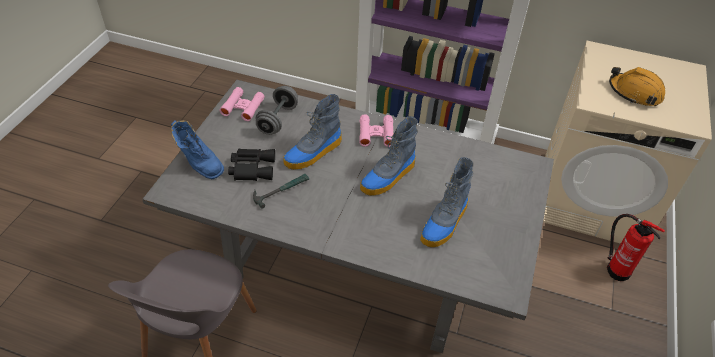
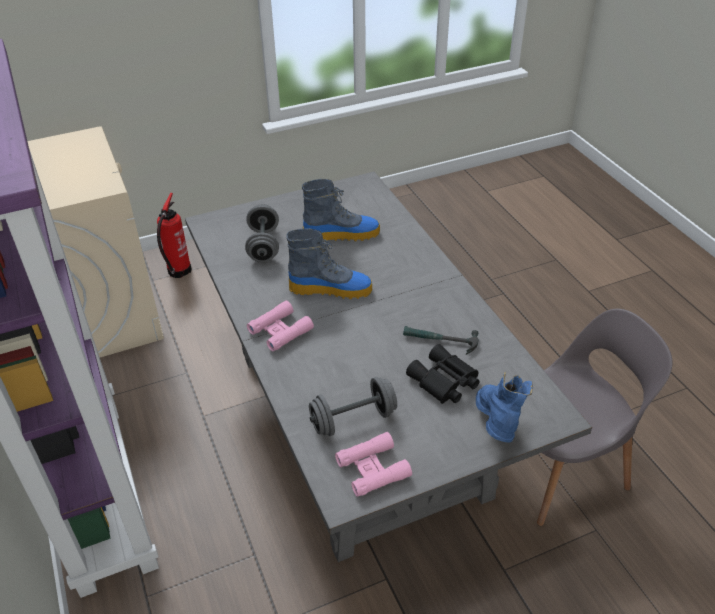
camera: 130 degrees left, 5 degrees down
boot [283,94,342,170] -> none
orange hard hat [609,67,665,106] -> none
none -> grey dumbbell [245,204,279,263]

